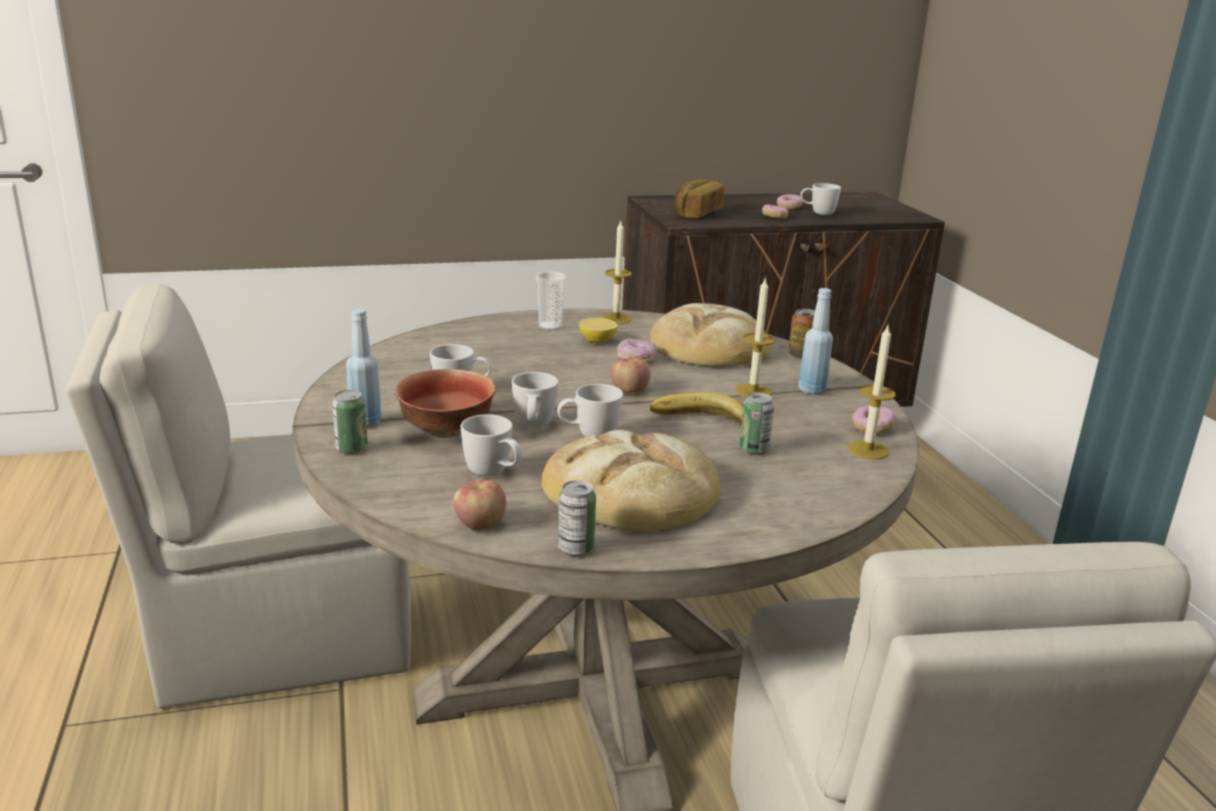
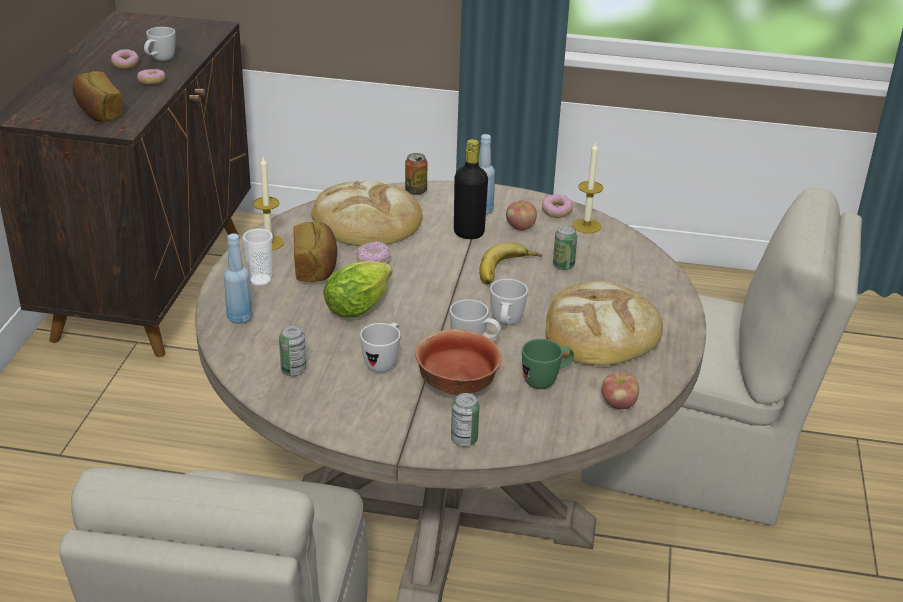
camera: 65 degrees left, 10 degrees up
blue bottle [346,309,381,428] -> blue bottle moved to [224,233,253,324]
white mug [461,414,522,477] -> green mug [522,339,574,389]
can [558,481,596,556] -> can moved to [279,326,306,376]
lemon [579,318,618,343] -> bread [293,222,337,282]
apple [611,358,651,393] -> apple moved to [506,201,537,231]
candle [735,277,775,398] -> black bottle [454,139,488,239]
none -> lettuce [323,261,392,317]

